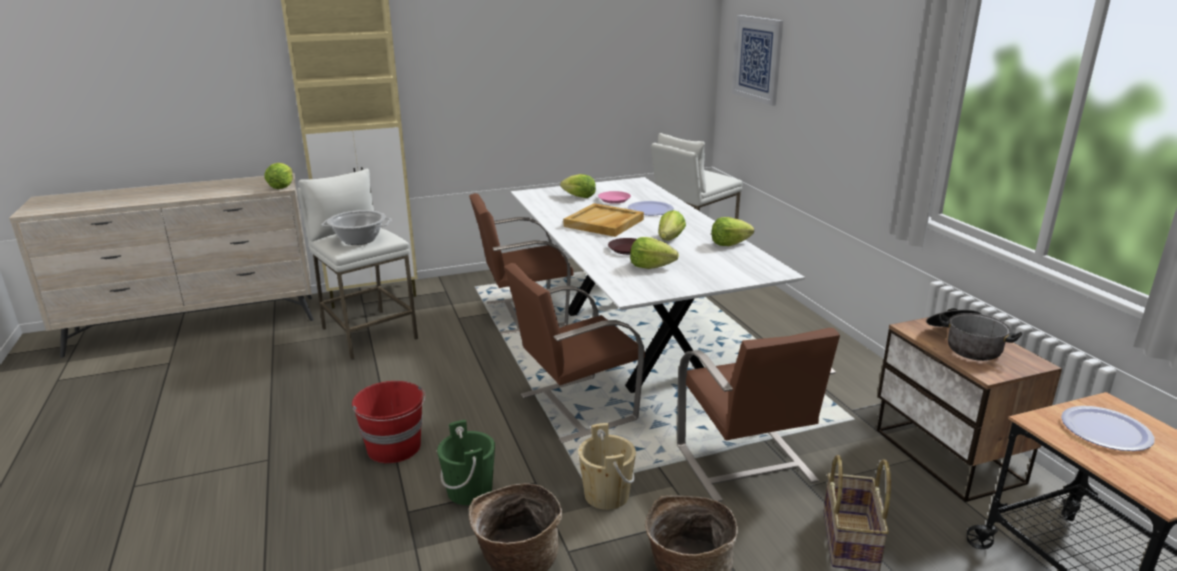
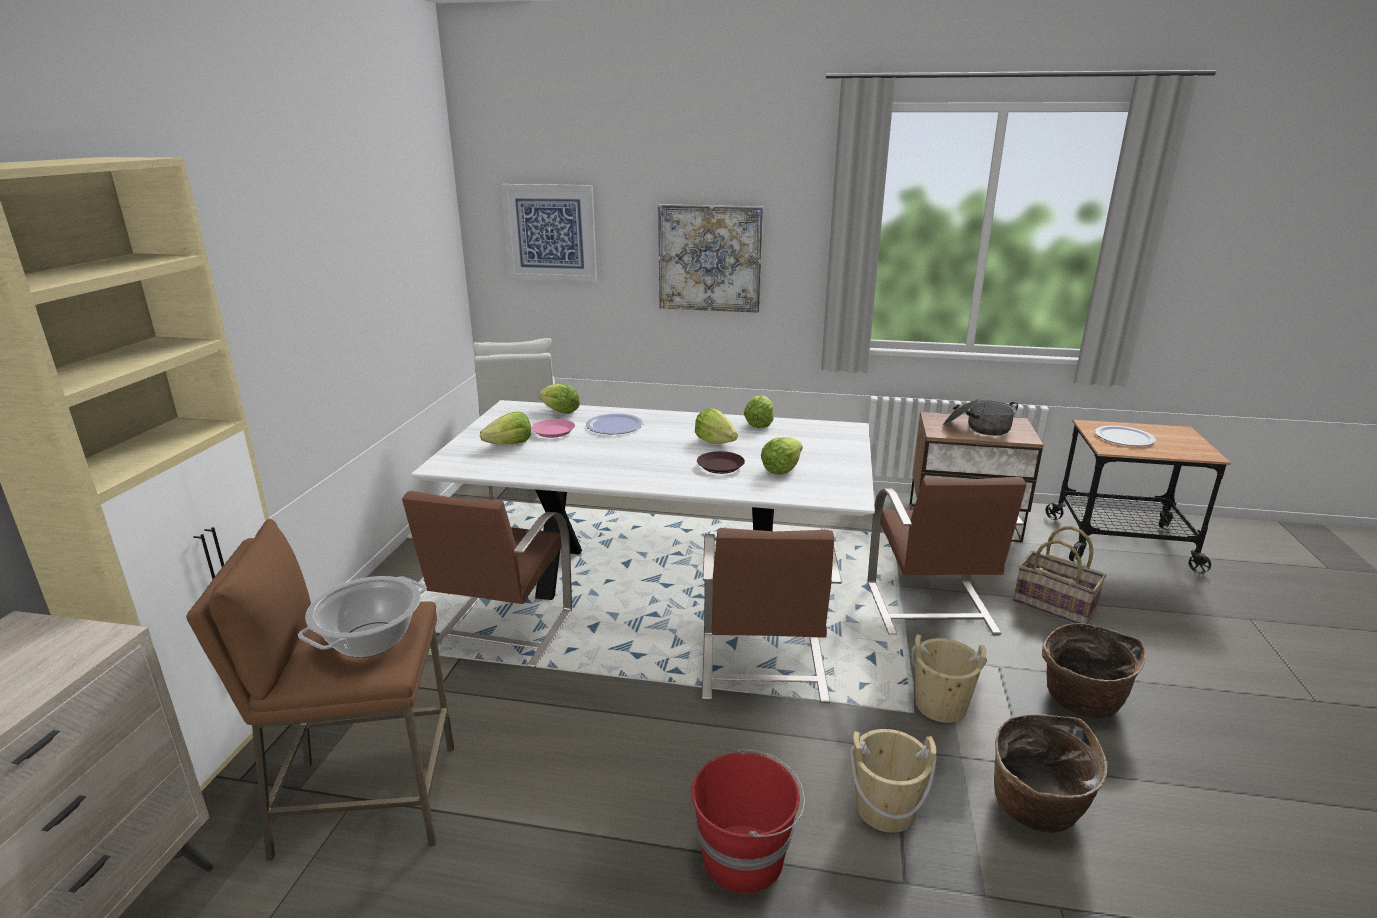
camera: 60 degrees left, 0 degrees up
lettuce [265,163,293,189] -> lettuce moved to [538,384,580,414]
white stool [298,169,418,360] -> brown stool [186,519,454,860]
green bucket [437,420,495,505] -> beige bucket [850,729,937,833]
beige tray [563,203,644,237] -> none
brown chair [677,328,840,502] -> brown chair turned 75 degrees clockwise [868,477,1027,635]
none -> picture [658,204,763,313]

